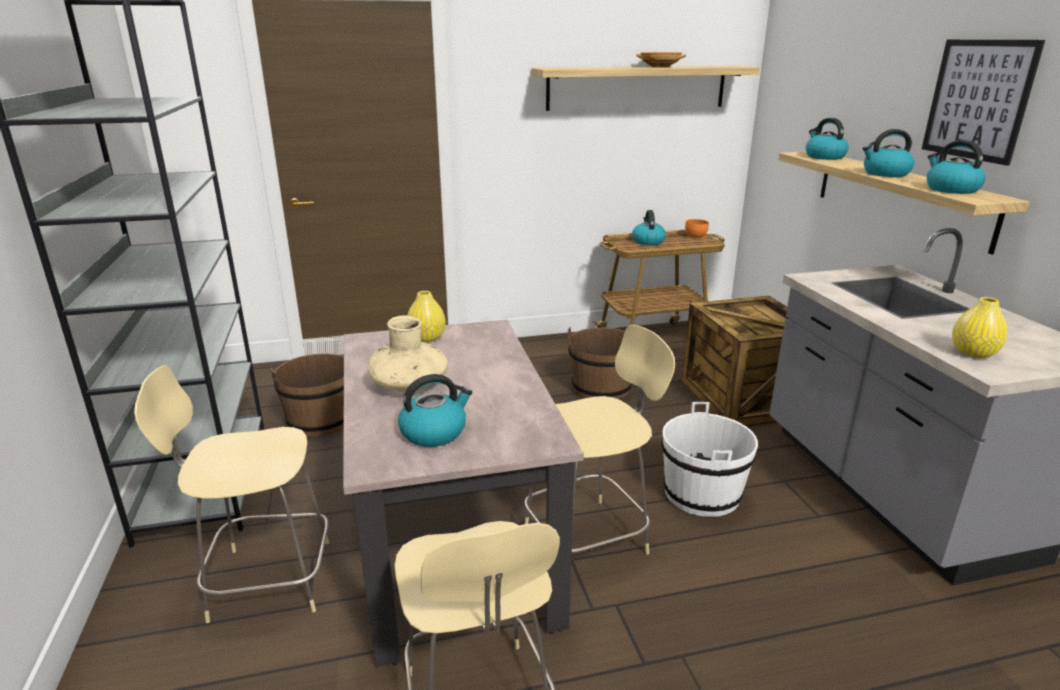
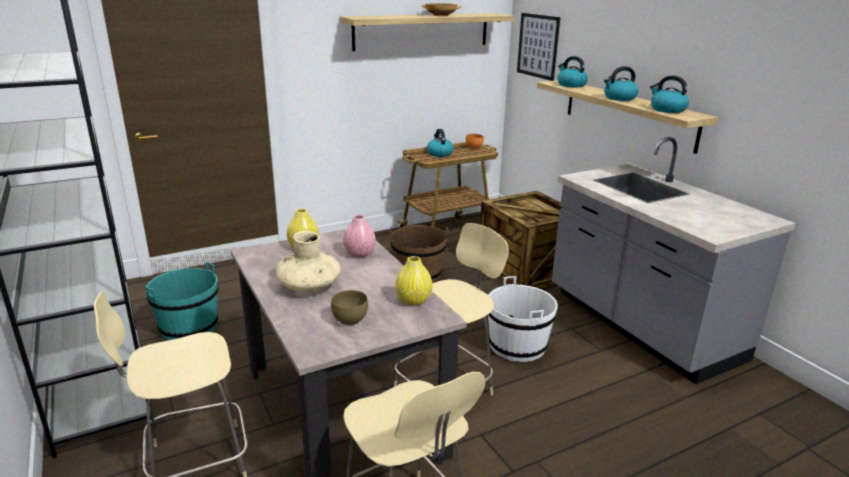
camera: 15 degrees left, 0 degrees up
brown bucket [270,354,344,437] -> turquoise bucket [145,261,218,340]
kettle [398,374,472,447] -> brown bowl [331,290,368,325]
picture [922,40,1045,166] -> picture moved to [517,13,560,81]
yellow vase [952,297,1008,358] -> yellow vase moved to [395,256,433,305]
none -> pink vase [343,215,376,258]

